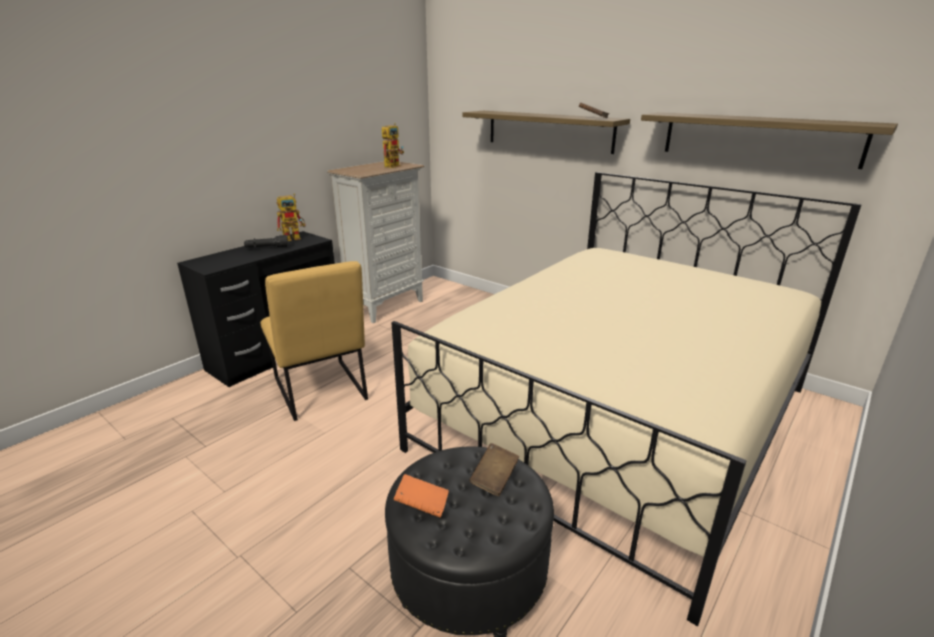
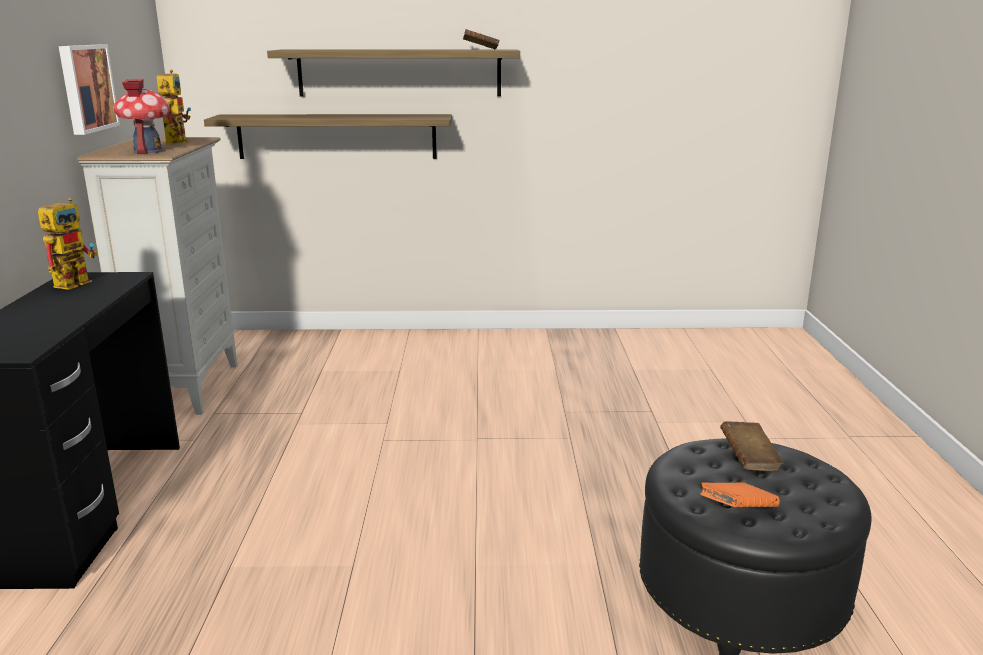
camera: 40 degrees left, 5 degrees down
black flashlight [244,235,289,248] -> none
yellow chair [261,261,368,421] -> none
beige bed [392,172,862,626] -> none
shelf [641,112,898,169] -> shelf moved to [204,114,452,159]
none -> picture [59,45,120,135]
none -> toy house [113,79,170,154]

